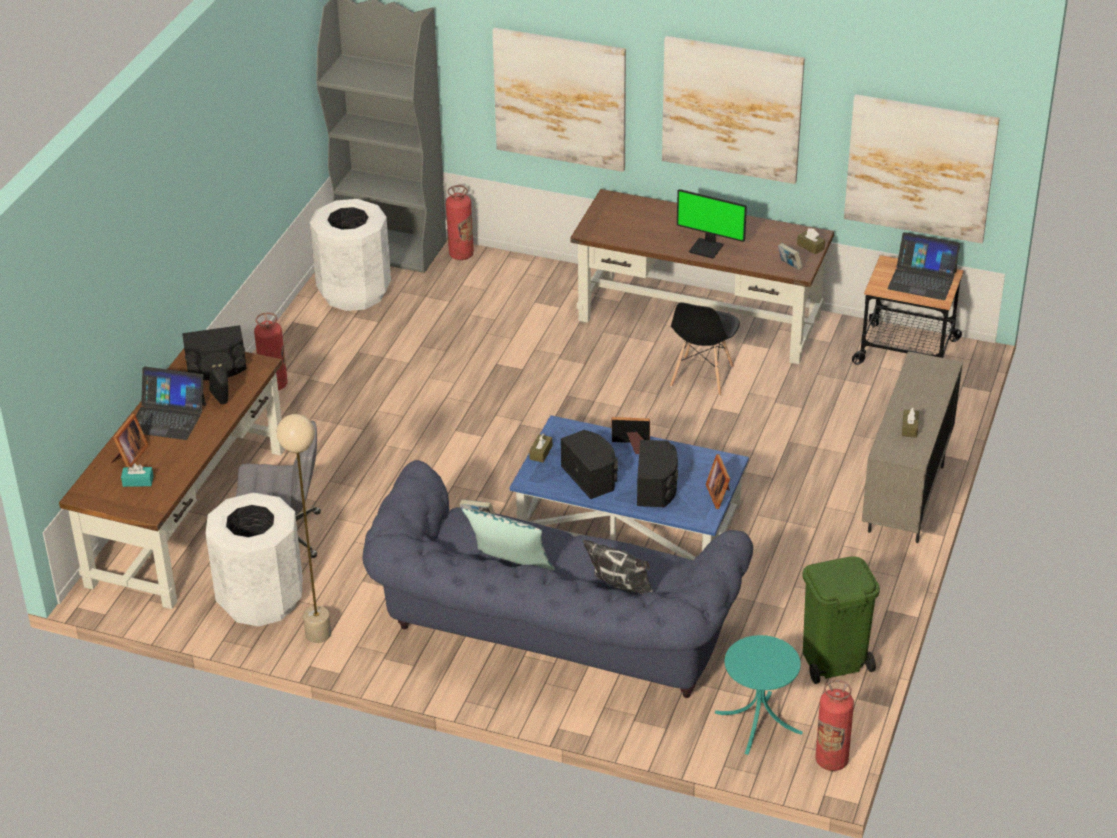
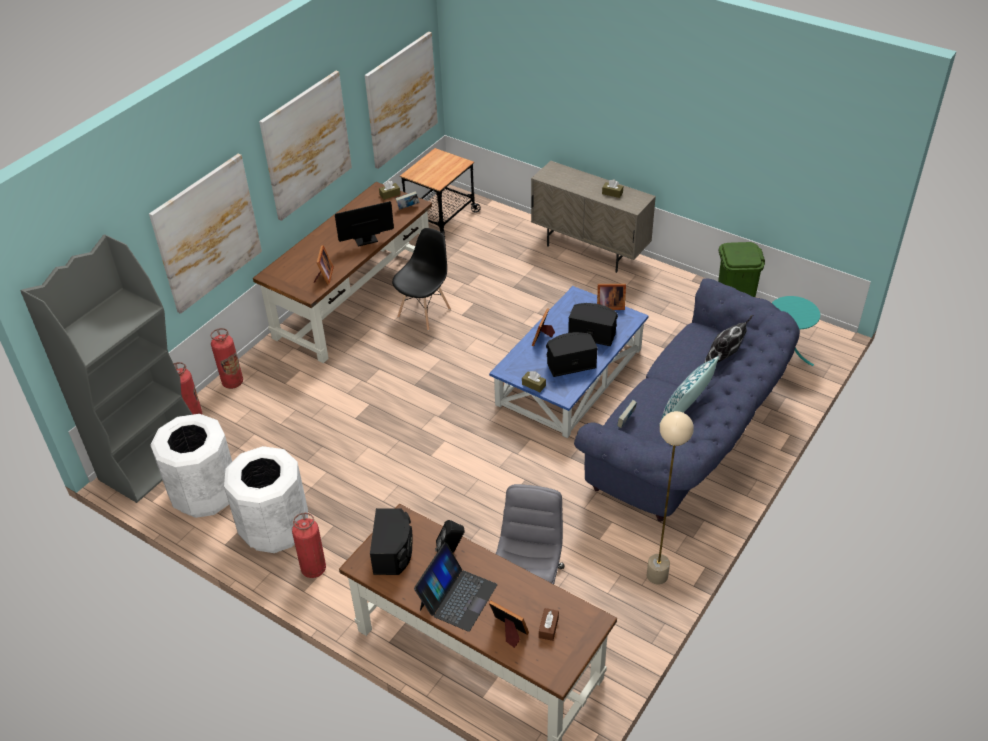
camera: 75 degrees left, 5 degrees up
turquoise tissue box [121,463,154,487] -> brown tissue box [539,608,559,641]
white trash can [205,492,303,627] -> white trash can moved to [224,446,308,553]
black chair [670,302,740,396] -> black chair turned 90 degrees counterclockwise [392,228,451,331]
monitor [677,189,747,259] -> monitor turned 150 degrees counterclockwise [335,201,394,247]
fire extinguisher [816,680,854,771] -> fire extinguisher moved to [211,328,243,389]
laptop [887,232,960,300] -> none
none -> picture frame [314,245,334,285]

